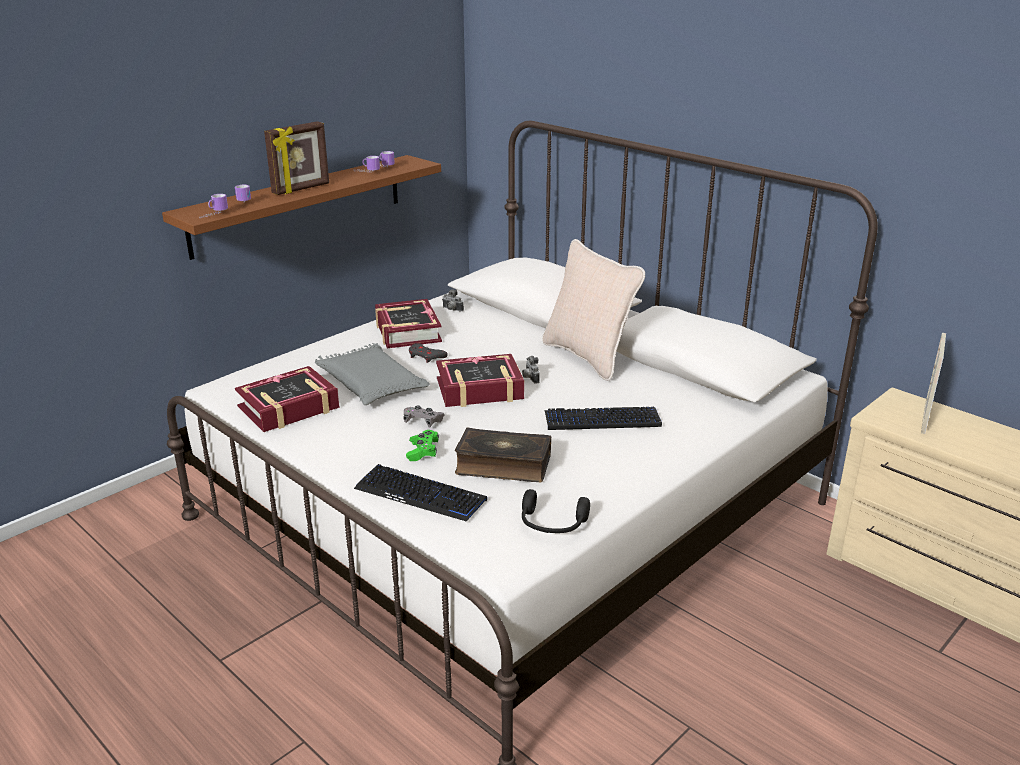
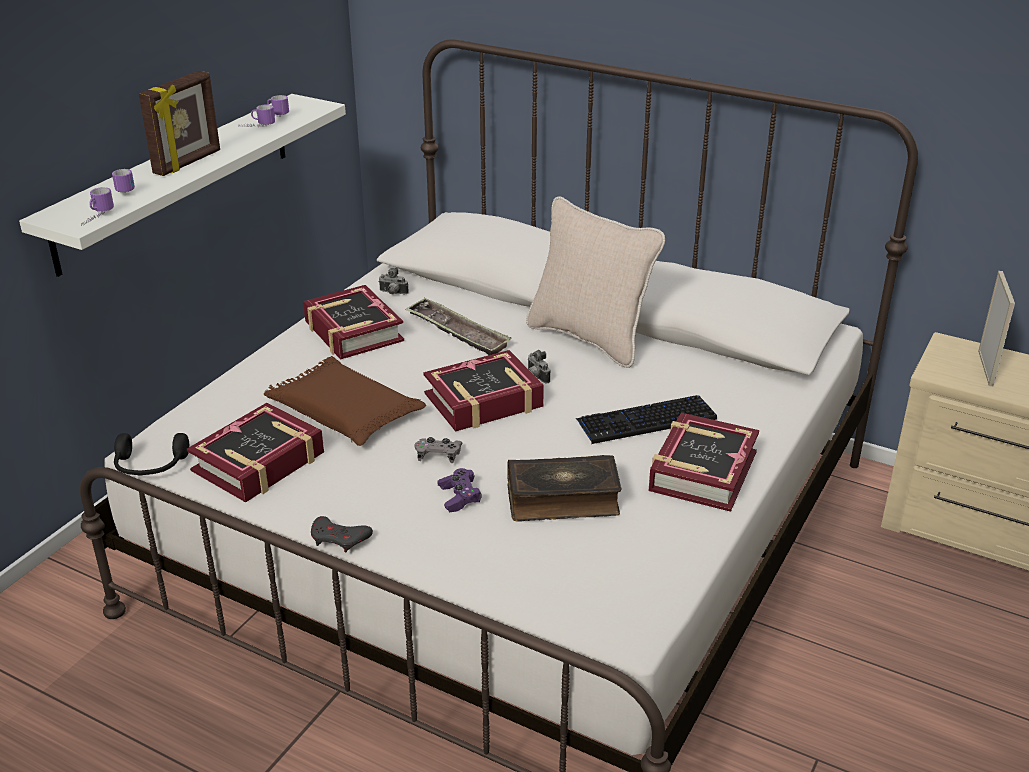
camera: 15 degrees left, 5 degrees up
brown shelf [162,155,441,260] -> white shelf [19,94,346,277]
grey pillow [315,343,430,405] -> brown pillow [264,356,426,446]
keyboard [354,464,487,522] -> none
green game controller [406,430,439,461] -> purple game controller [437,468,482,512]
grey game controller [409,343,448,363] -> grey game controller moved to [311,516,373,552]
black headphones [522,489,590,533] -> black headphones moved to [114,433,189,476]
none -> tray [405,298,512,355]
none -> book [649,413,759,512]

